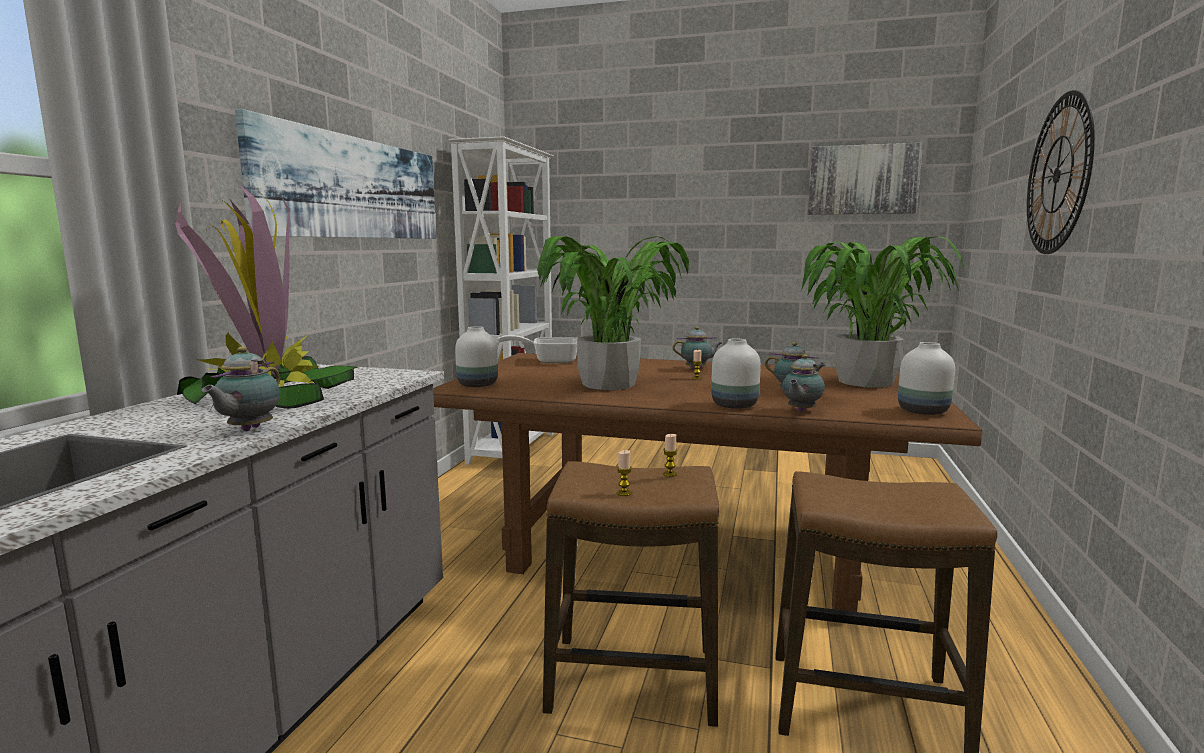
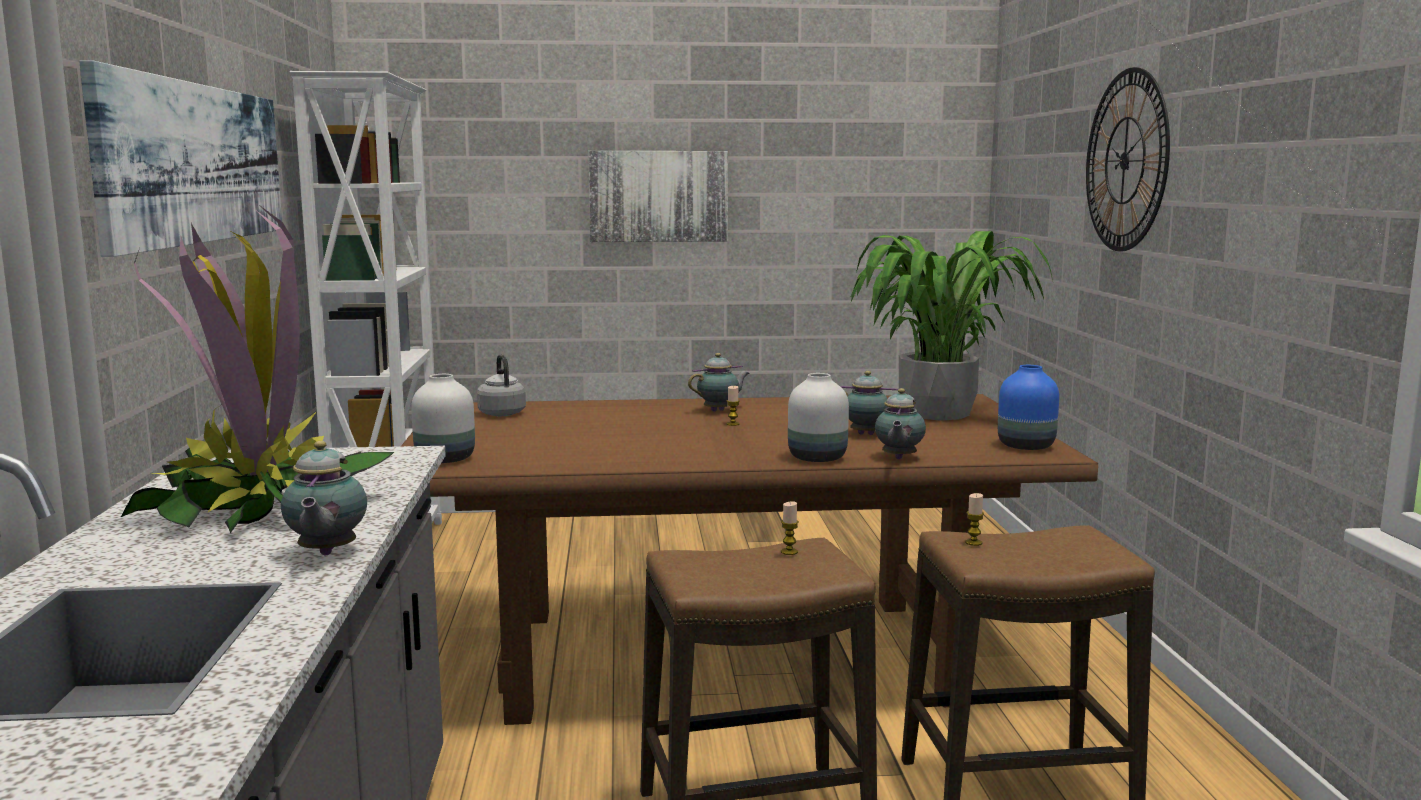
camera: 20 degrees left, 0 degrees up
frying pan [497,335,577,363] -> grey kettle [477,354,526,416]
potted plant [537,236,689,390] -> none
candle [617,450,632,496] -> candle moved to [965,493,984,546]
picture [807,143,923,215] -> picture moved to [588,151,728,242]
white vase [898,342,955,415] -> blue vase [998,365,1059,450]

